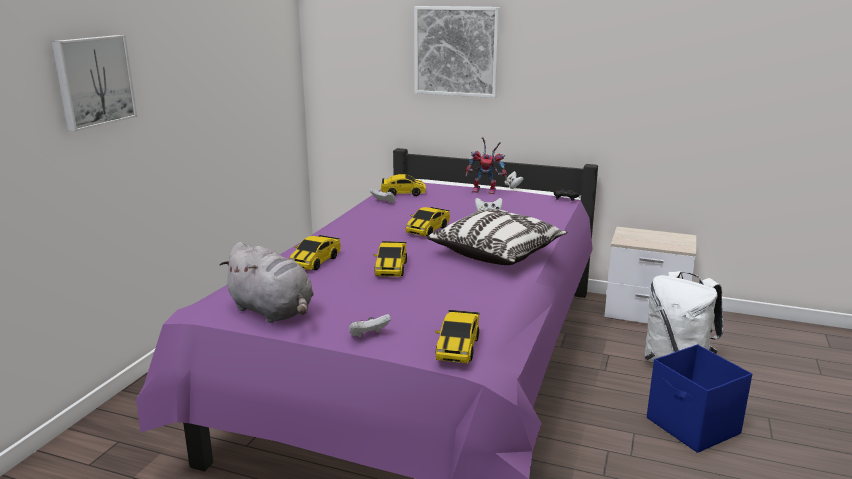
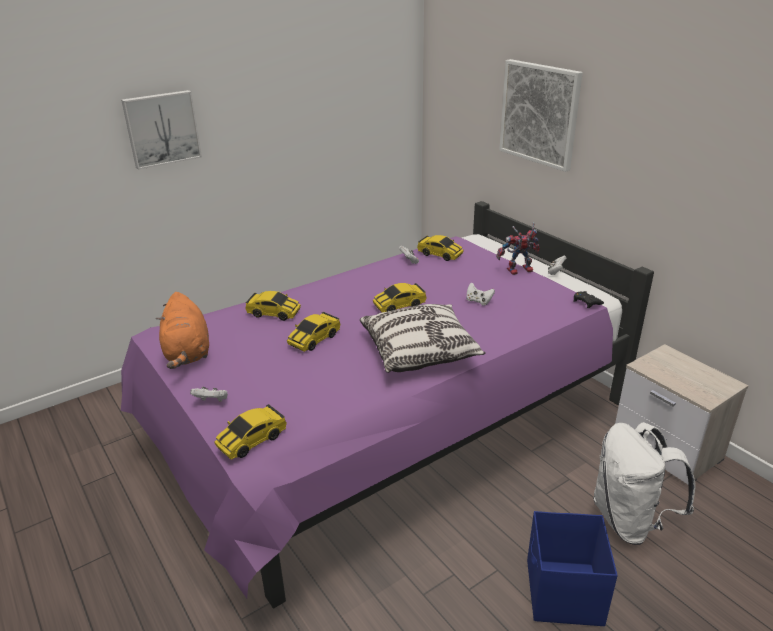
camera: 35 degrees right, 10 degrees up
grey plush toy [220,242,314,323] -> orange plush toy [156,292,209,369]
toy car [289,235,341,270] -> toy car turned 135 degrees counterclockwise [245,291,301,321]
toy robot [466,137,507,194] -> toy robot turned 120 degrees clockwise [496,222,540,275]

